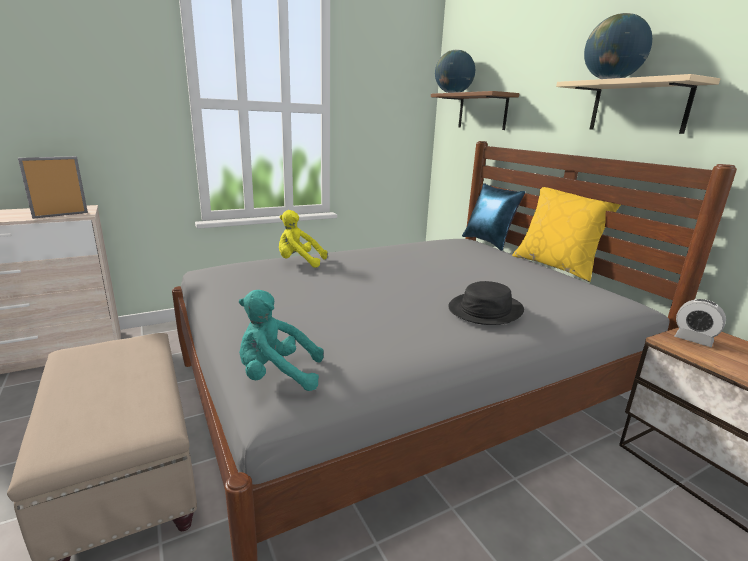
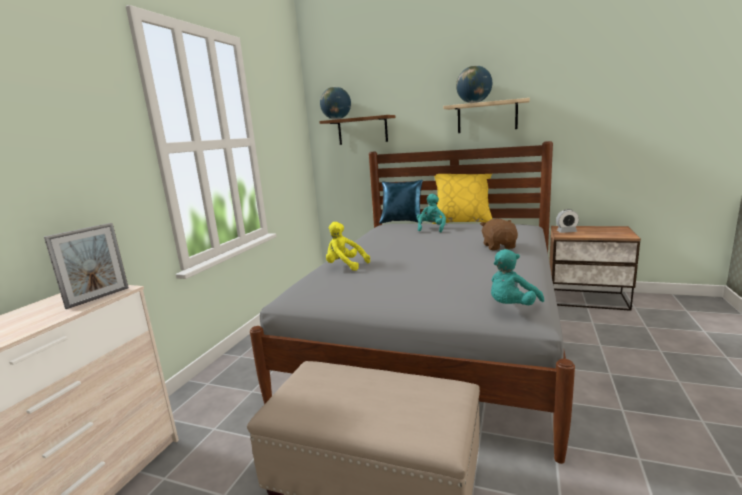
camera: 40 degrees left, 5 degrees down
picture frame [18,156,88,219] -> picture frame turned 150 degrees counterclockwise [44,223,129,309]
yellow plush toy [279,210,327,268] -> yellow plush toy turned 60 degrees clockwise [326,222,370,271]
black hat [448,281,524,325] -> brown plush toy [480,218,518,250]
none -> turquoise plush toy [417,194,446,232]

